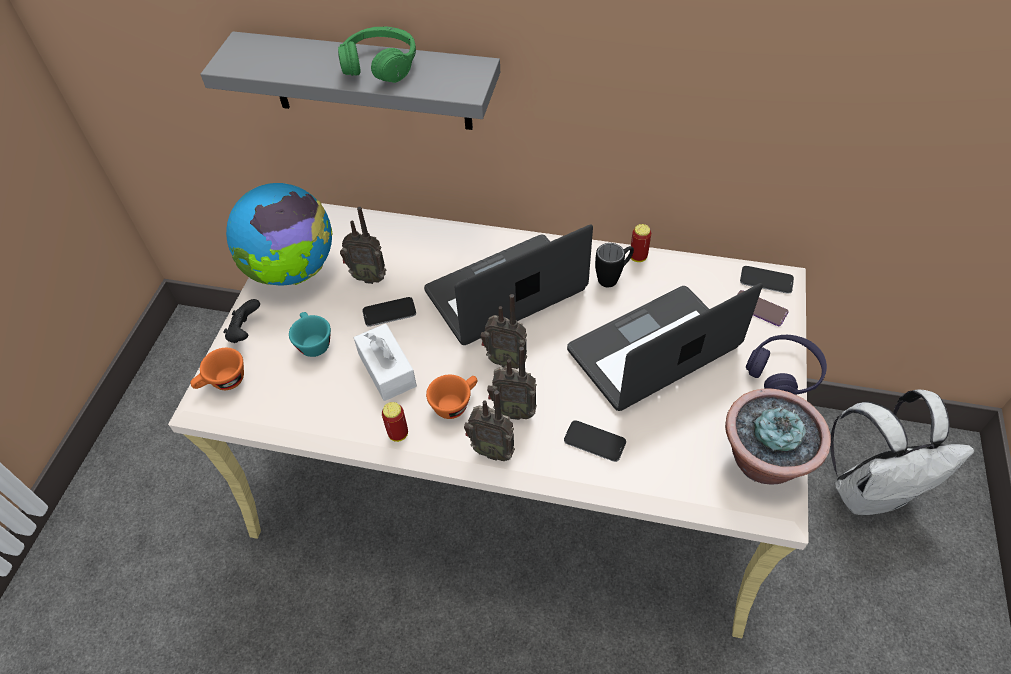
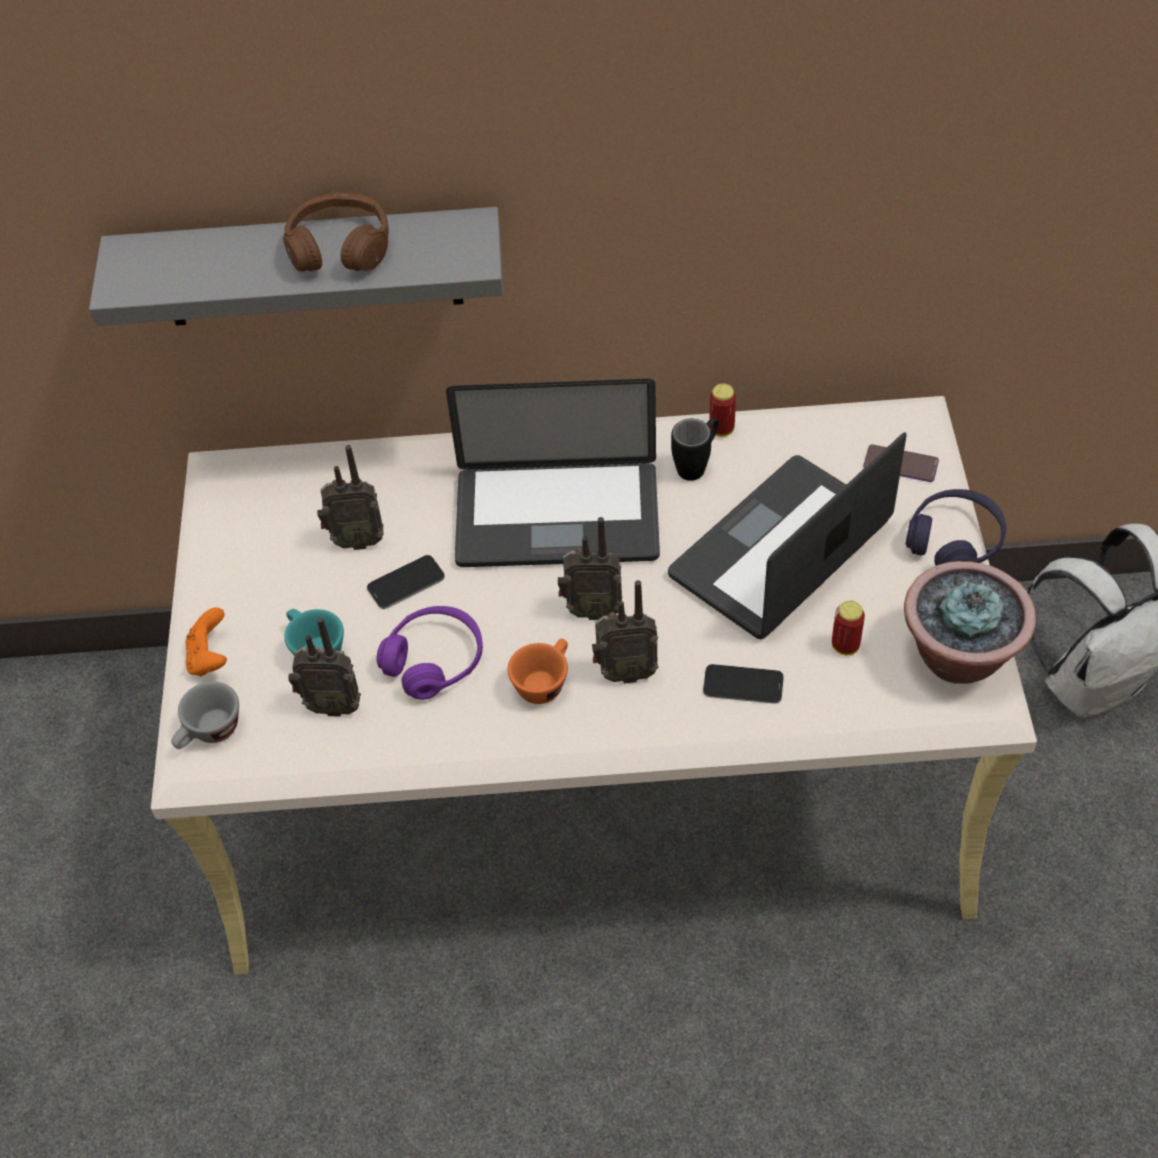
camera: 15 degrees left, 0 degrees up
orange cup [190,348,244,390] -> grey cup [171,682,239,749]
black game controller [224,299,260,343] -> orange game controller [185,607,227,676]
globe [226,183,332,285] -> none
green headphones [338,27,416,83] -> brown headphones [283,192,389,272]
white tissue box [354,324,417,401] -> purple headphones [376,606,483,700]
can [382,402,408,442] -> can moved to [832,601,865,655]
laptop [424,225,593,345] -> laptop turned 135 degrees counterclockwise [446,378,660,567]
radio [464,390,515,461] -> radio moved to [288,617,361,717]
phone [740,266,794,294] -> none

